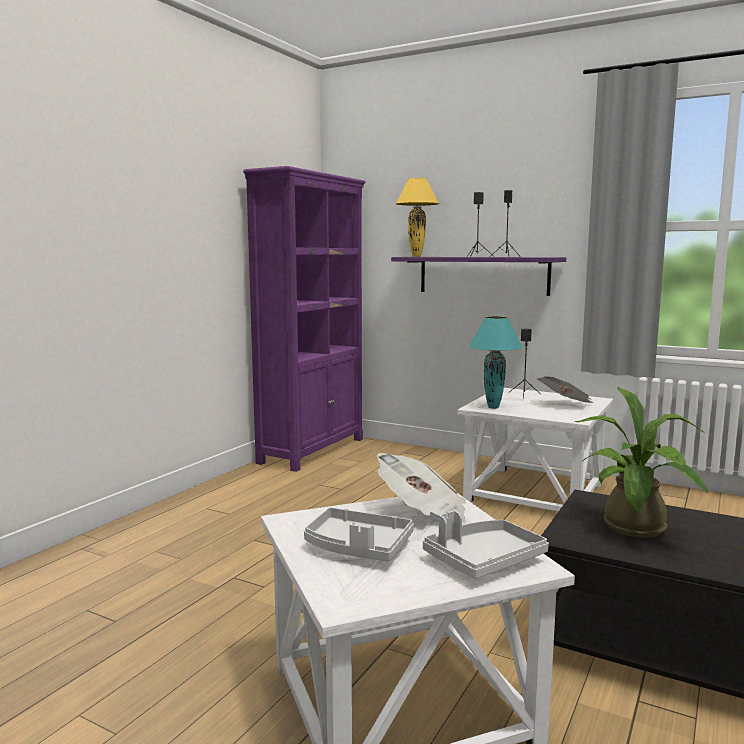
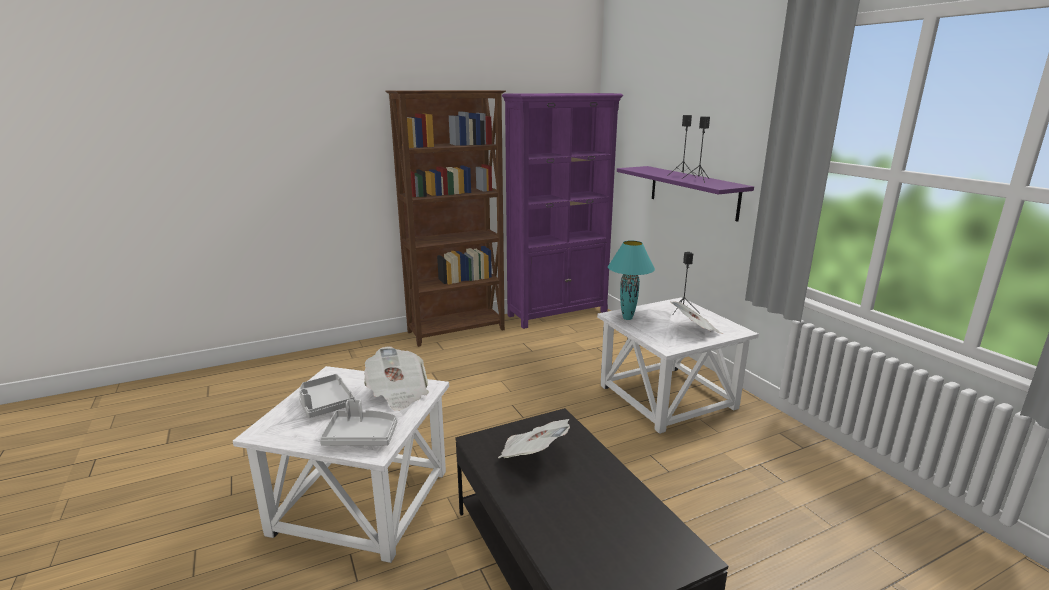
camera: 35 degrees right, 10 degrees up
yellow table lamp [395,178,439,257] -> none
potted plant [575,387,708,538] -> newspaper [498,419,570,458]
none -> brown bookcase [385,90,506,347]

